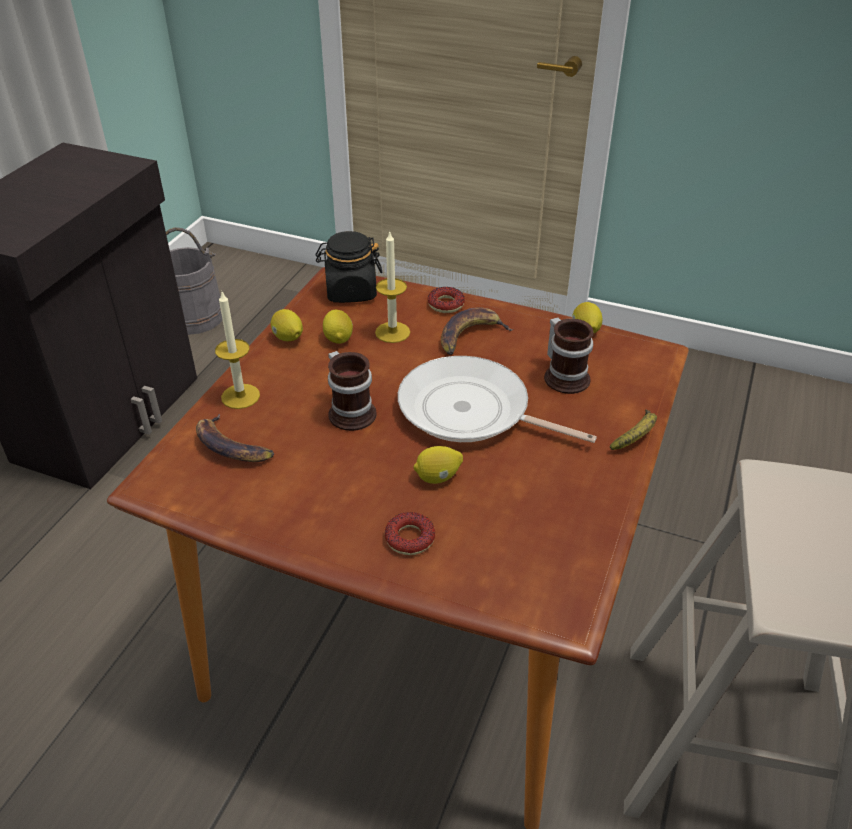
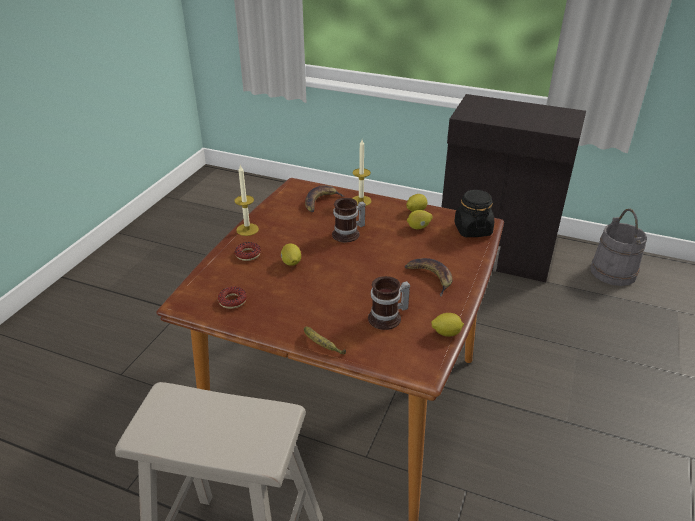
camera: 90 degrees right, 5 degrees down
candle [375,230,410,343] -> candle moved to [234,165,259,236]
frying pan [398,356,597,443] -> none
donut [427,287,465,313] -> donut moved to [218,287,247,309]

